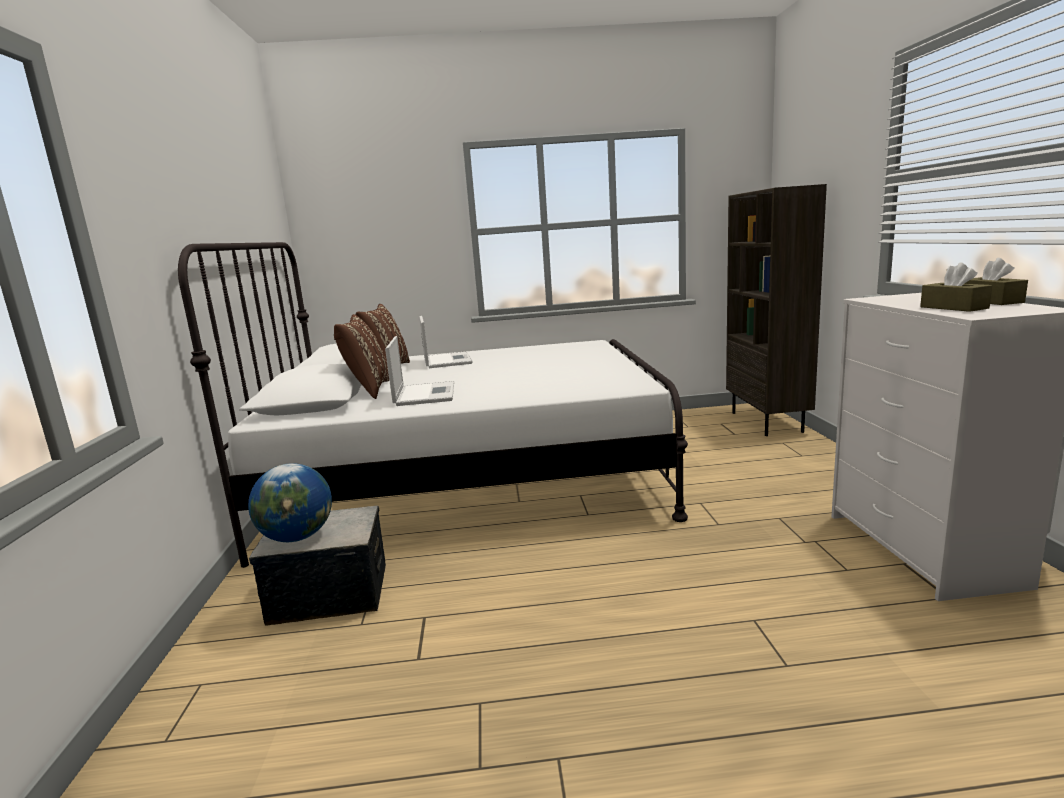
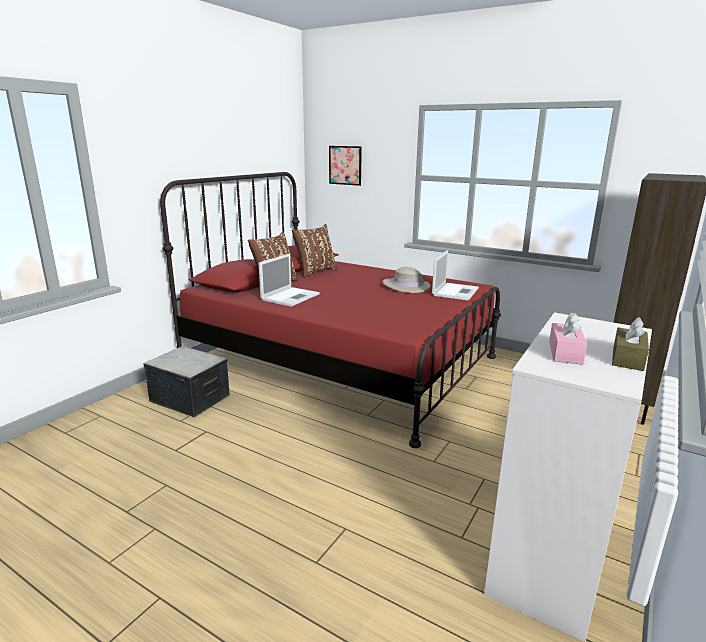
camera: 35 degrees right, 5 degrees up
white bed [178,242,688,568] -> red bed [160,172,501,448]
globe [248,463,332,542] -> none
laptop [419,316,473,368] -> laptop moved to [432,250,479,301]
brown tissue box [920,262,992,312] -> pink tissue box [549,312,587,365]
none -> picture [329,146,362,186]
none -> beige hat [383,267,431,293]

